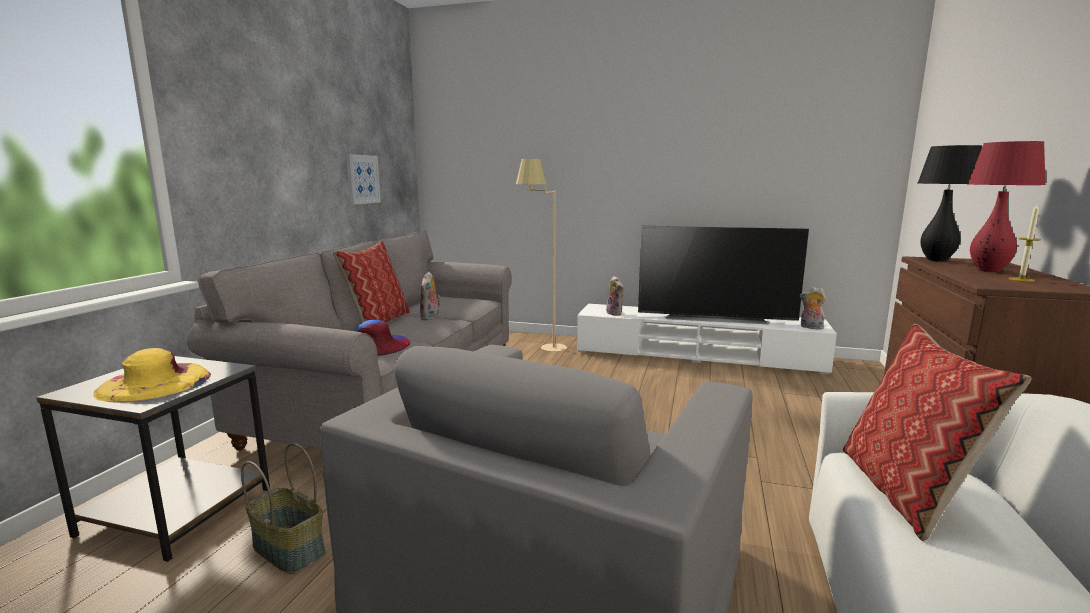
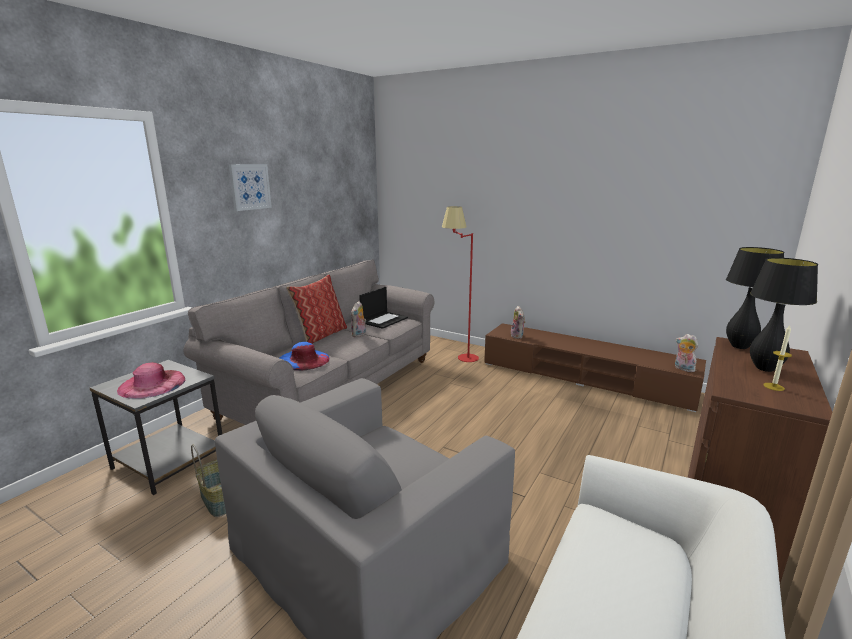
camera: 15 degrees right, 5 degrees up
yellow hat [93,348,211,402] -> pink hat [117,362,186,399]
picture [346,154,381,205] -> picture moved to [229,164,272,211]
beige floor lamp [516,159,567,352] -> red floor lamp [442,206,479,362]
white tv stand [577,304,837,374] -> brown tv stand [484,323,706,412]
television [638,226,809,324] -> none
pillow [843,324,1031,541] -> none
red table lamp [968,141,1046,272] -> black table lamp [750,258,818,372]
none -> laptop [359,287,408,329]

